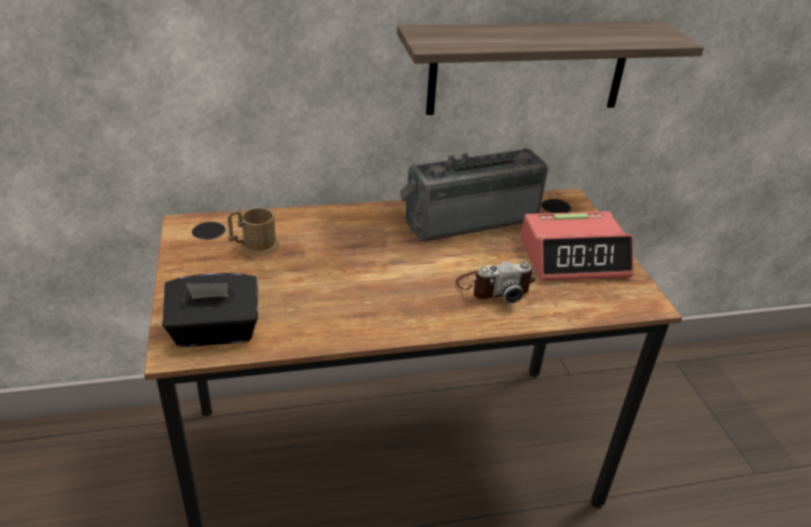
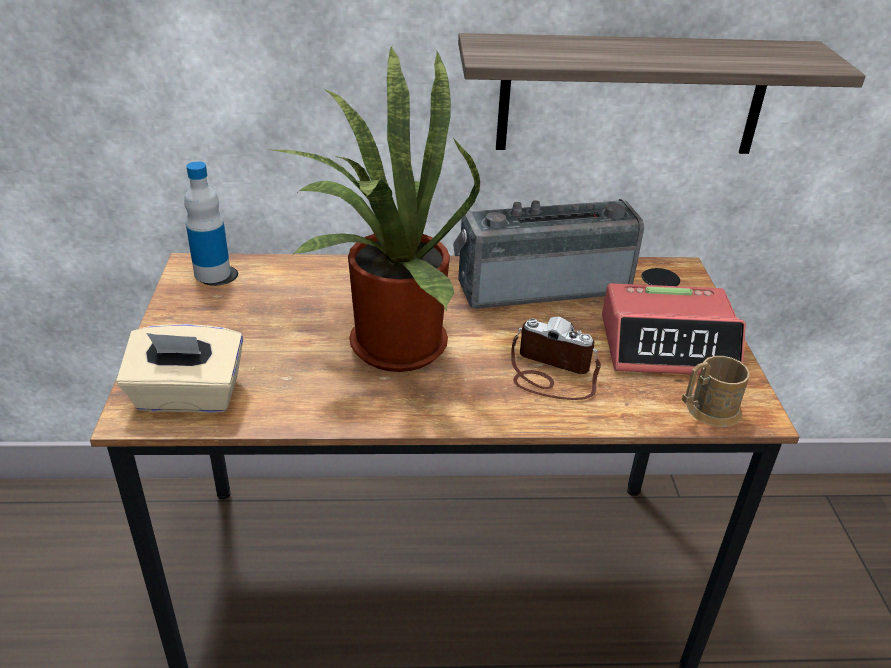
camera: 10 degrees right, 0 degrees up
black tissue box [162,273,258,347] -> beige tissue box [117,324,243,413]
brown mug [227,208,280,257] -> brown mug moved to [682,356,750,427]
camera [455,261,535,303] -> camera turned 150 degrees counterclockwise [511,317,601,400]
none -> bottle [184,162,231,283]
none -> potted plant [269,45,480,372]

